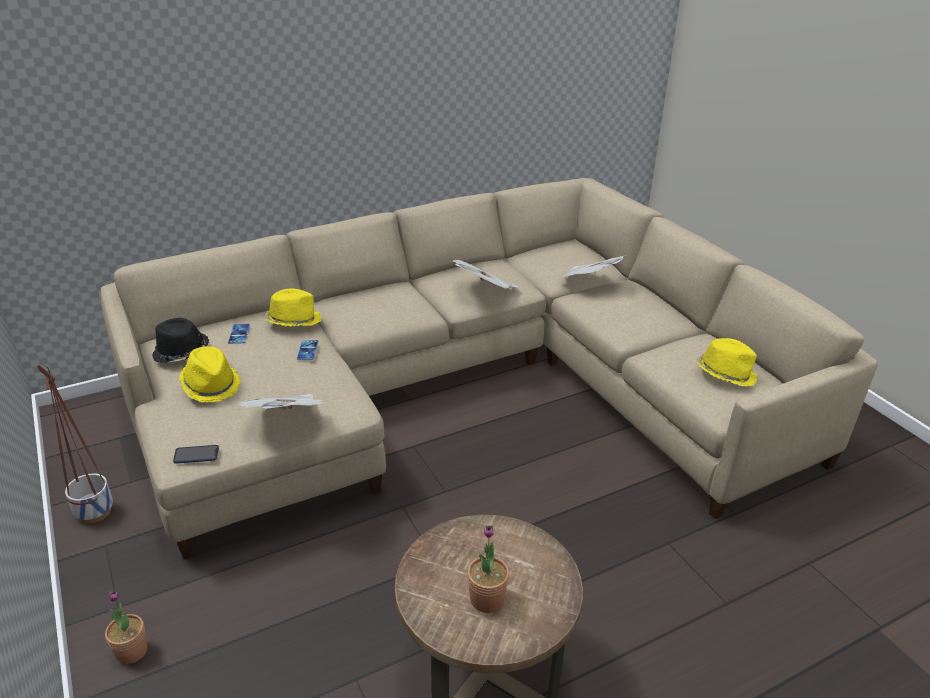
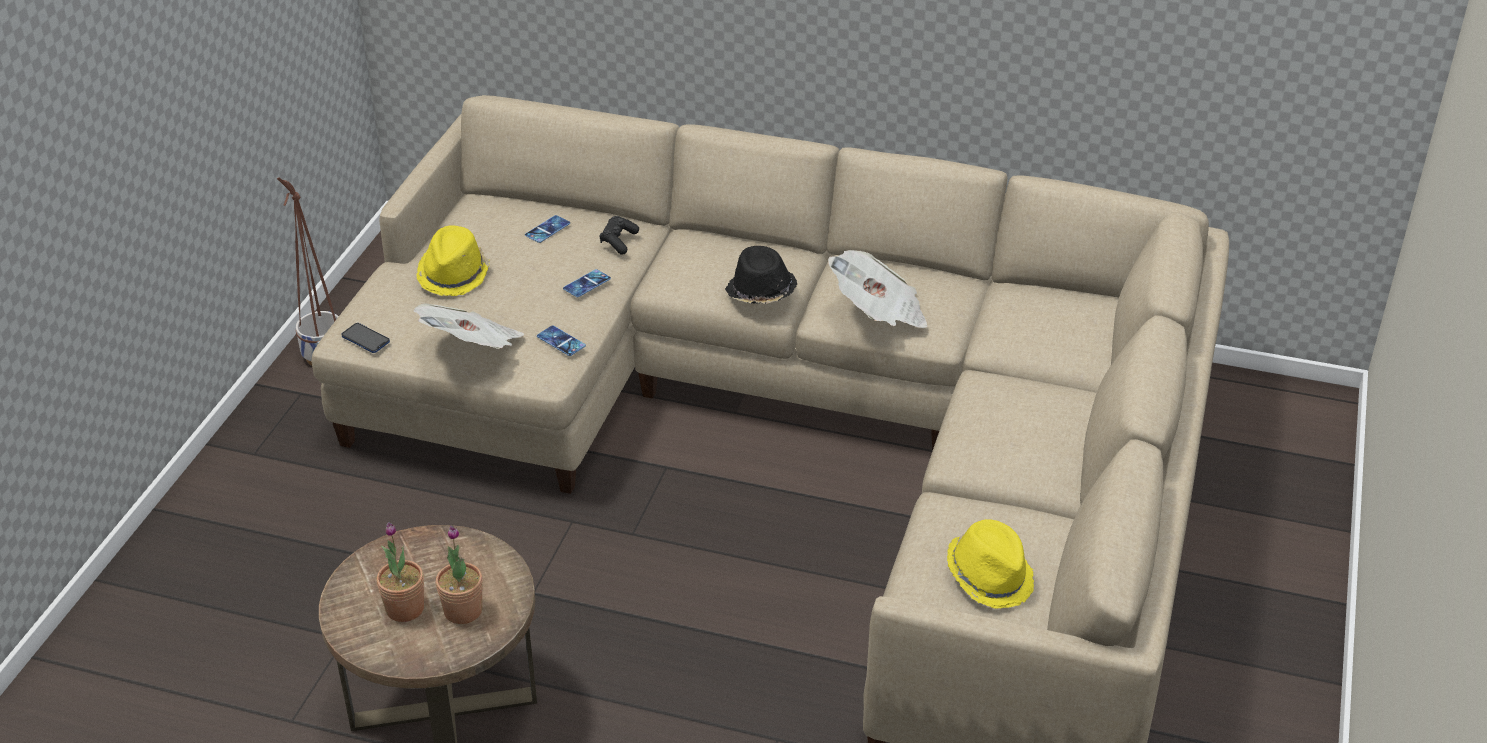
camera: 45 degrees right, 5 degrees up
potted plant [105,591,147,664] -> potted plant moved to [436,525,483,624]
black hat [152,318,209,363] -> black hat moved to [725,246,797,304]
yellow hat [264,288,321,327] -> black game controller [600,216,639,255]
newspaper [559,255,626,278] -> none
none -> phone [537,325,586,356]

